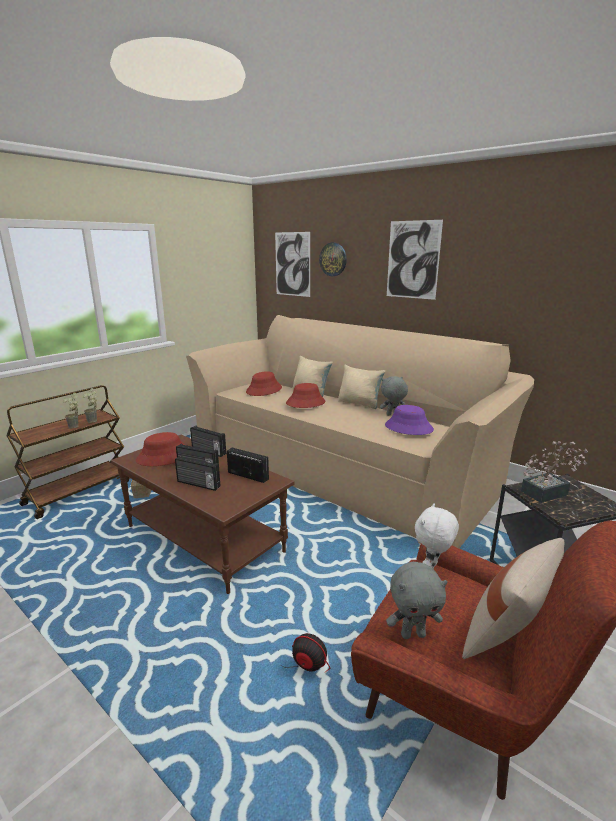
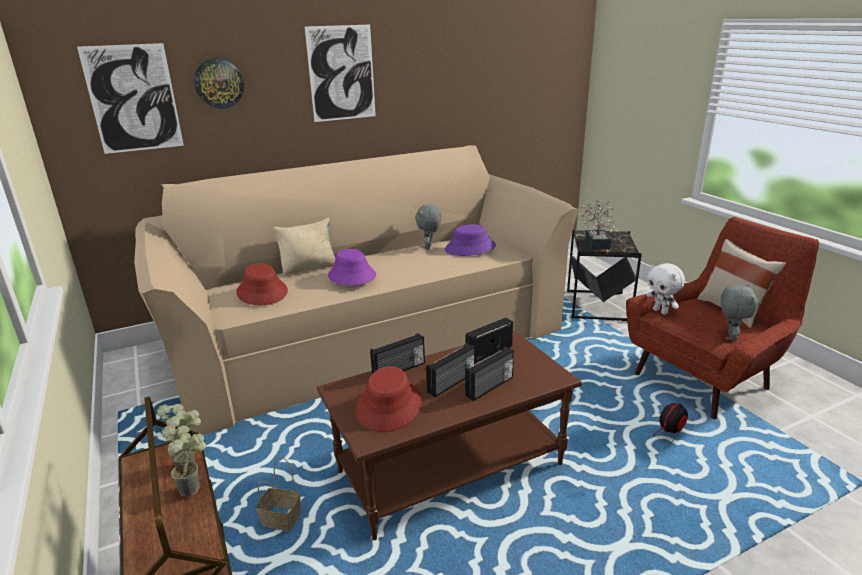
camera: 65 degrees left, 5 degrees up
red hat [286,383,325,408] -> purple hat [328,249,376,285]
beige pillow [338,365,385,409] -> none

